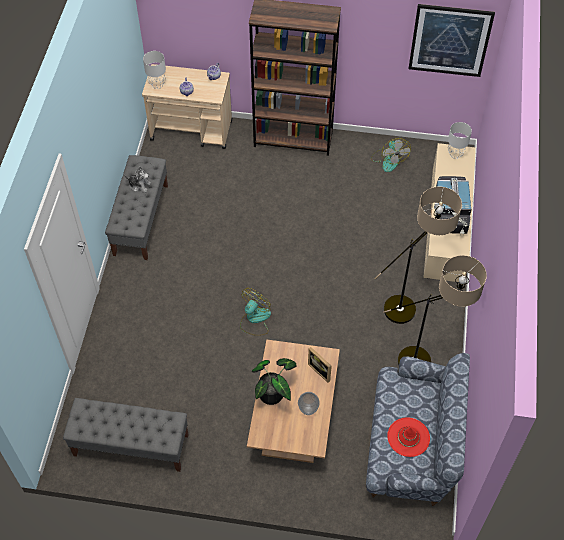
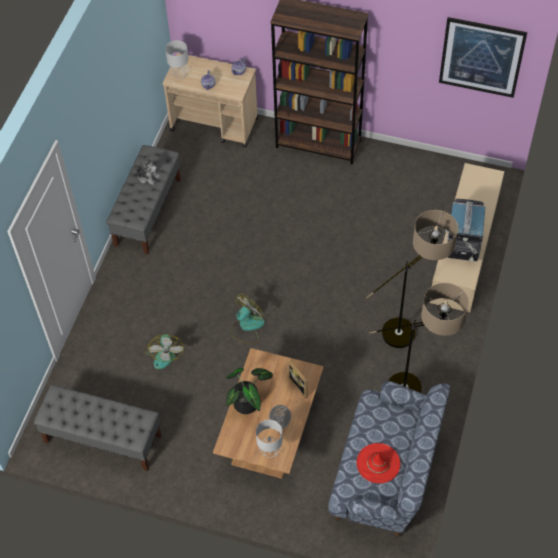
camera: 10 degrees right, 0 degrees up
fan [371,138,411,172] -> fan moved to [144,334,184,369]
grey table lamp [448,122,472,159] -> grey table lamp moved to [256,420,283,458]

